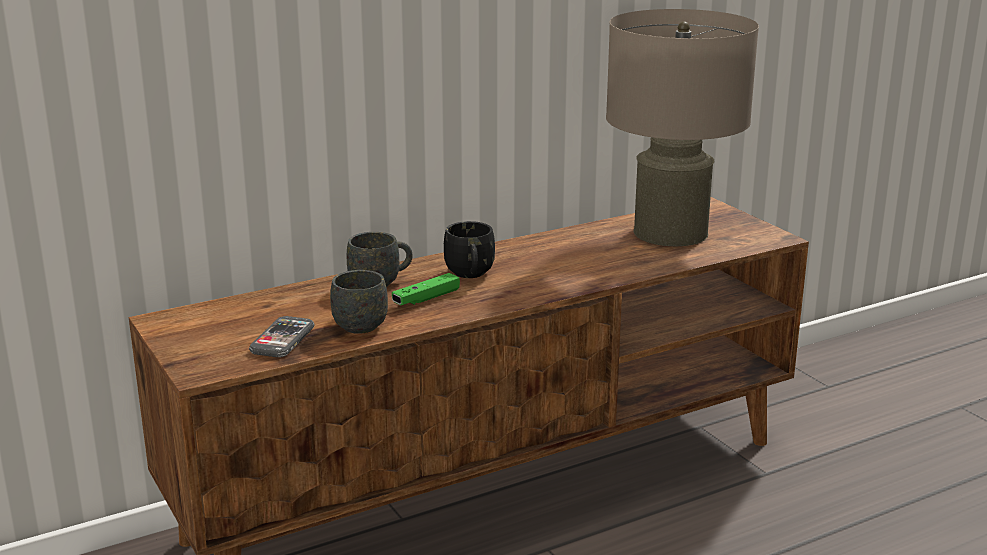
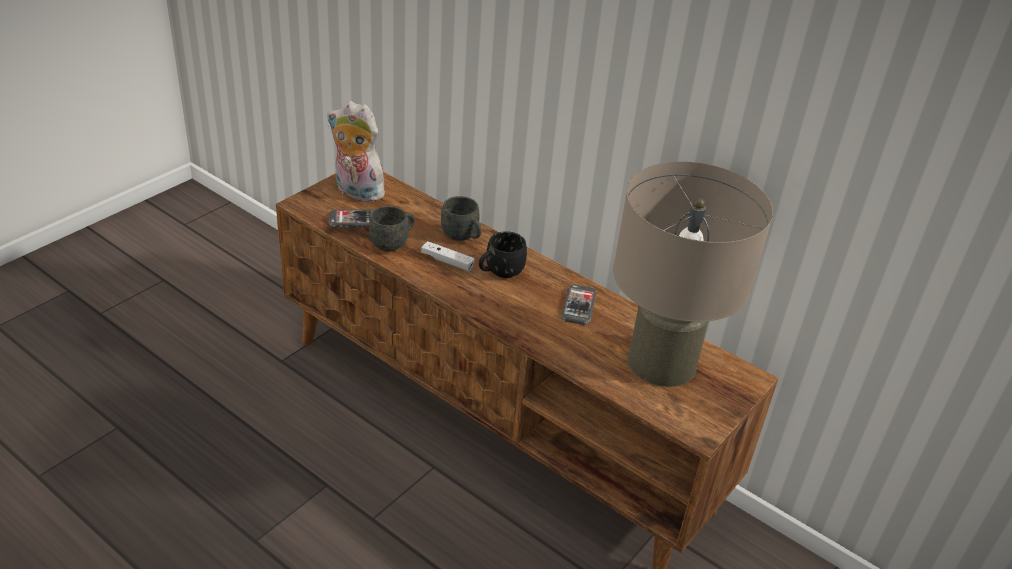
camera: 65 degrees right, 15 degrees up
green game controller [392,273,460,305] -> white game controller [421,241,475,272]
none -> plush toy [327,101,391,202]
none -> phone [561,284,596,325]

